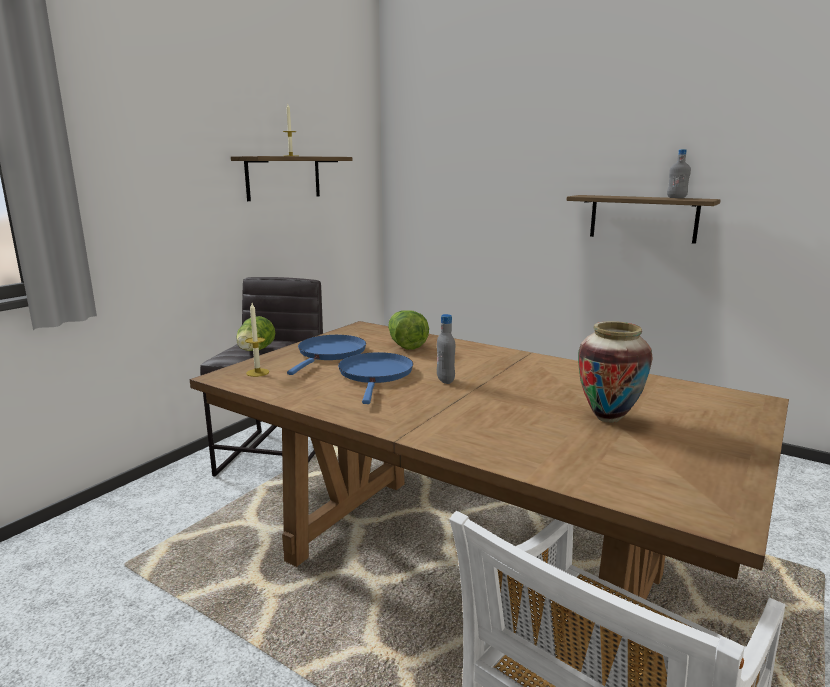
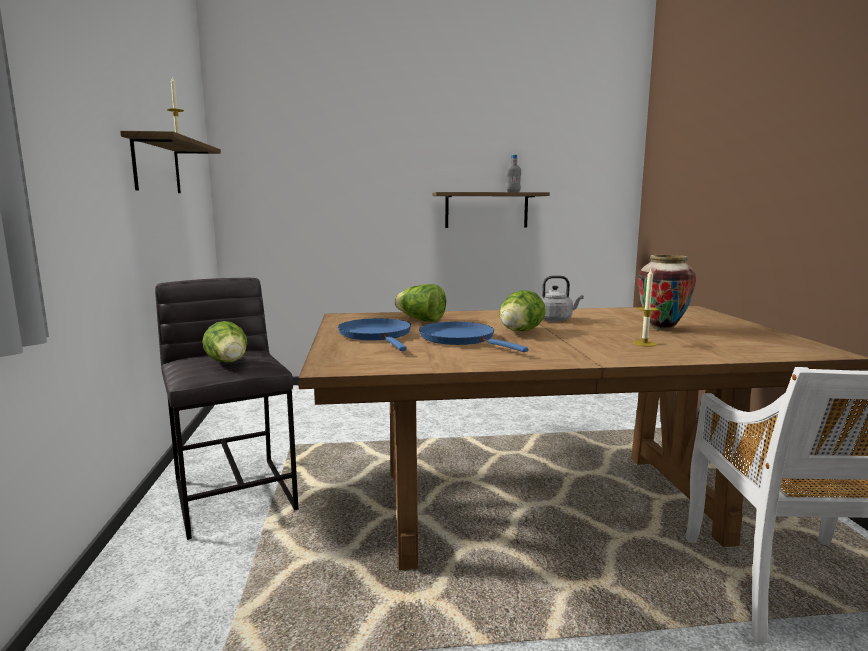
camera: 40 degrees left, 5 degrees down
candle [245,303,269,377] -> candle moved to [632,269,658,347]
grey bottle [437,314,455,384] -> lettuce [499,290,545,331]
none -> grey kettle [541,275,584,322]

